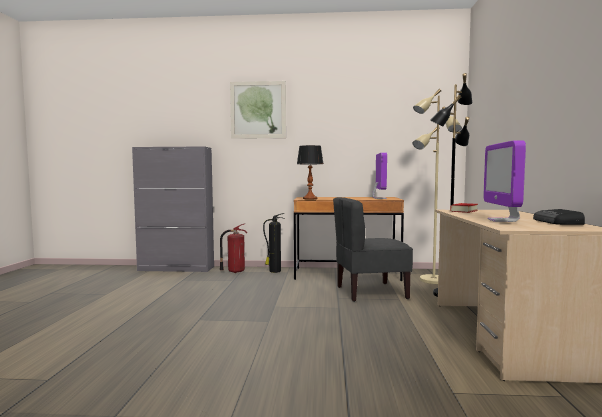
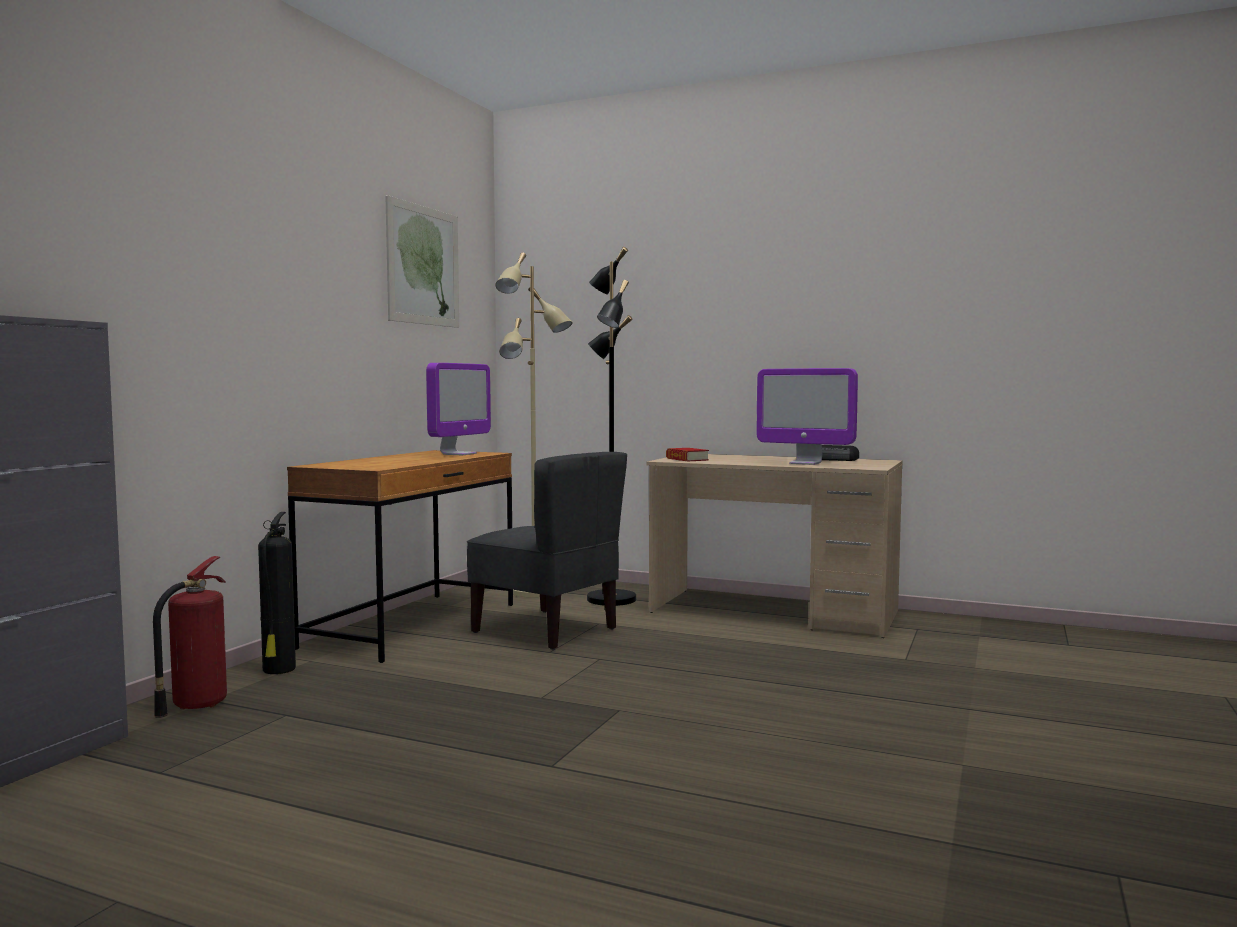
camera: 70 degrees left, 0 degrees up
picture [230,81,286,139] -> picture moved to [385,195,459,328]
table lamp [297,145,323,199] -> none
grey chair [333,197,413,302] -> grey chair turned 60 degrees counterclockwise [467,452,627,650]
monitor [372,152,387,199] -> monitor turned 90 degrees clockwise [426,363,491,455]

